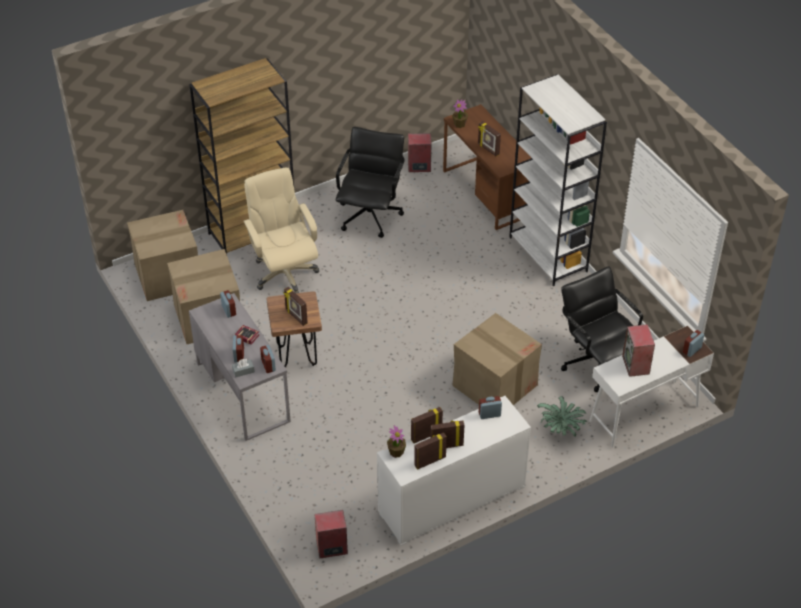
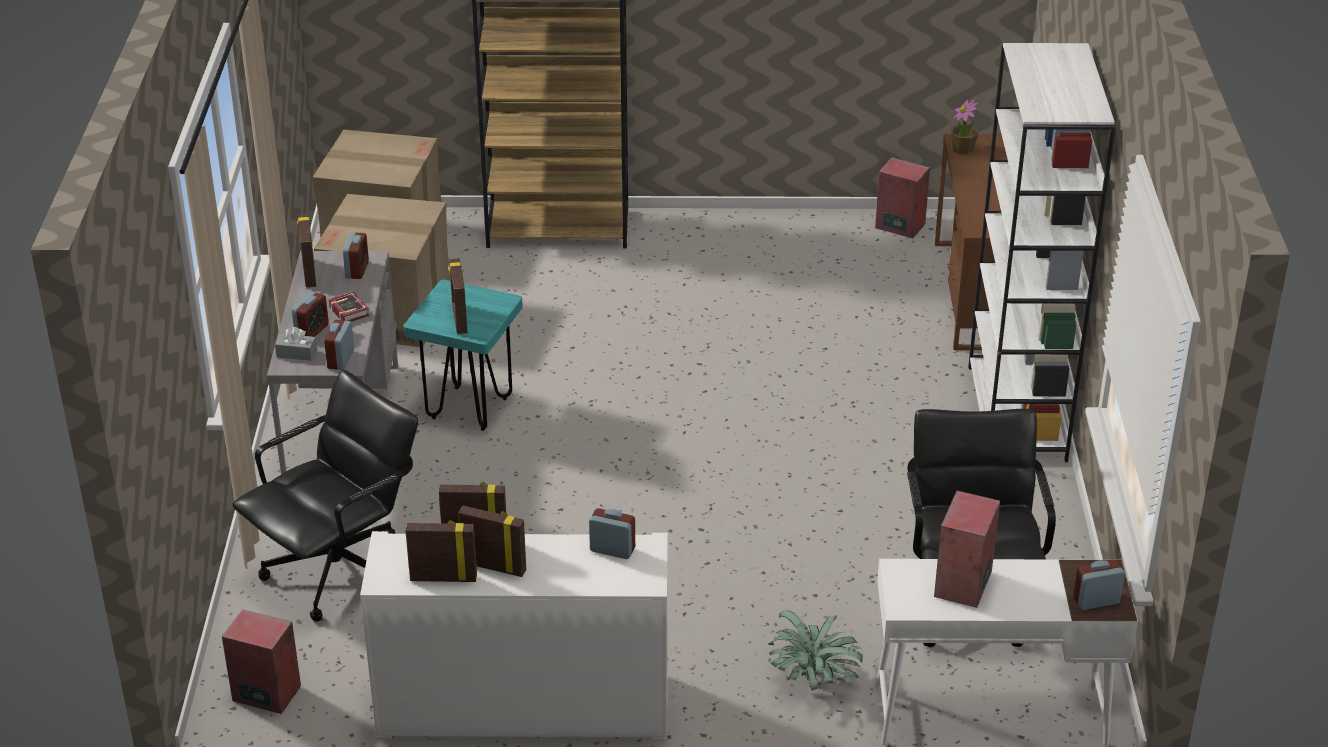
camera: 30 degrees right, 10 degrees down
beige office chair [244,168,319,293] -> none
brown stool [266,291,322,367] -> turquoise stool [403,280,523,431]
black office chair [336,127,405,238] -> black office chair moved to [232,370,418,622]
potted plant [387,425,406,458] -> none
cardboard box [453,313,542,405] -> none
picture frame [478,121,501,156] -> picture frame moved to [297,213,316,288]

